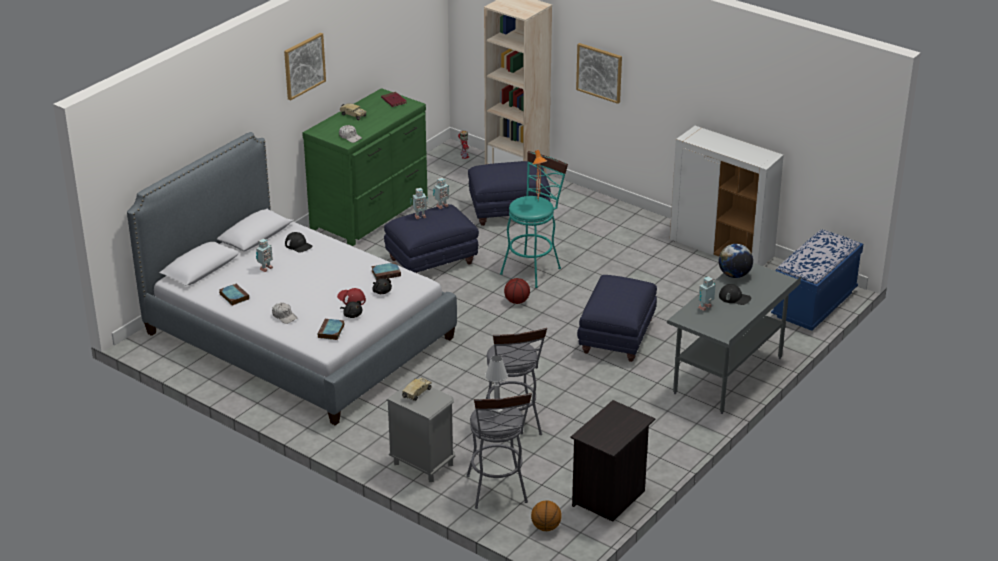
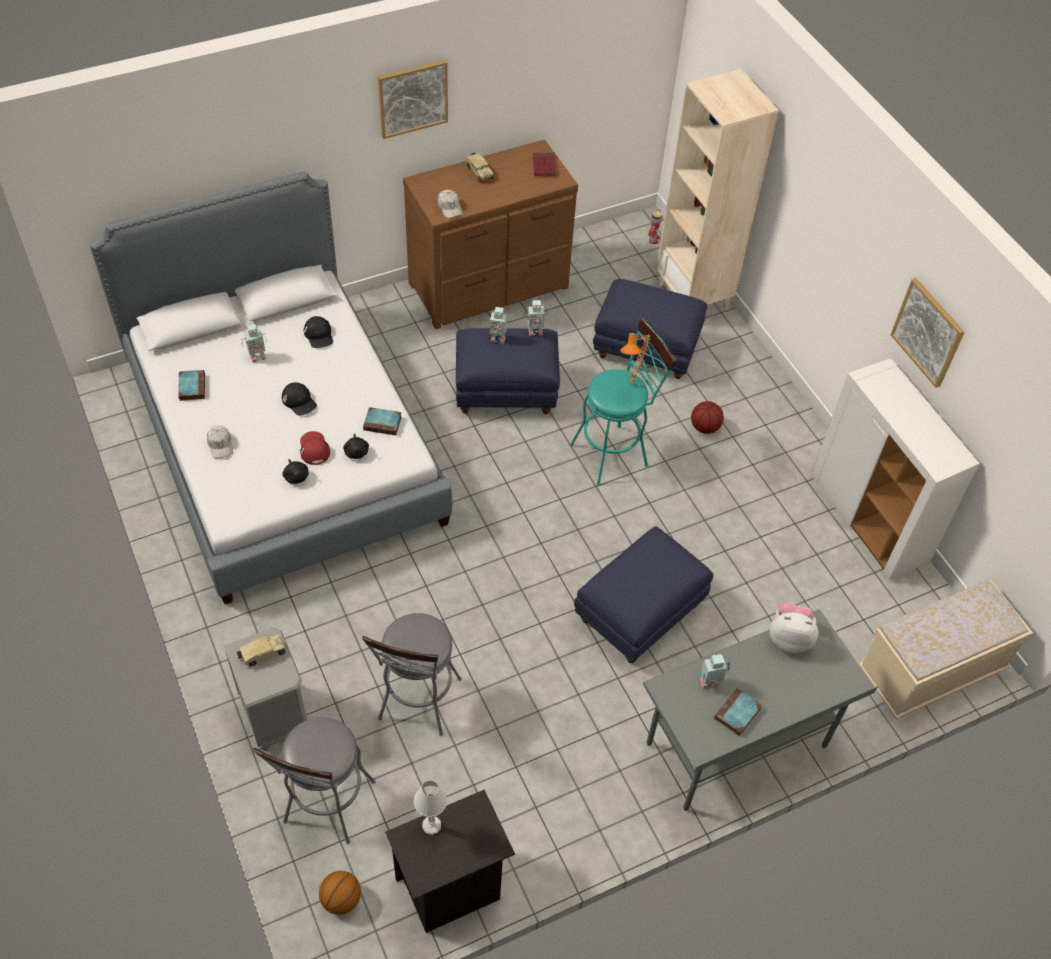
camera: 25 degrees right, 20 degrees up
green dresser [302,88,428,246] -> brown dresser [403,139,578,329]
book [318,319,344,340] -> book moved to [714,688,762,736]
white table lamp [485,355,508,414] -> white table lamp moved to [414,780,447,835]
basketball [504,278,530,304] -> basketball moved to [691,401,724,434]
picture [576,43,622,104] -> picture moved to [890,278,965,388]
globe [719,244,753,278] -> plush toy [770,603,818,653]
black cap [719,284,751,305] -> black cap moved to [282,382,317,416]
blue bench [771,229,863,331] -> beige bench [859,580,1033,719]

